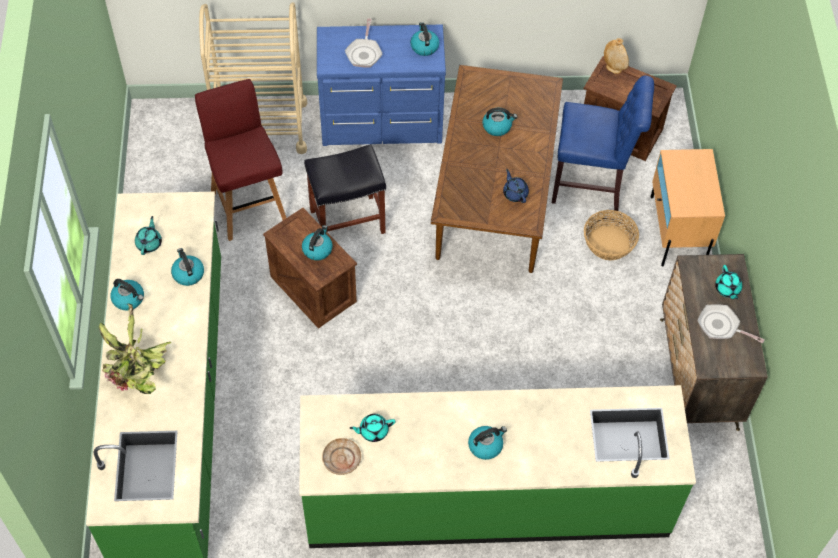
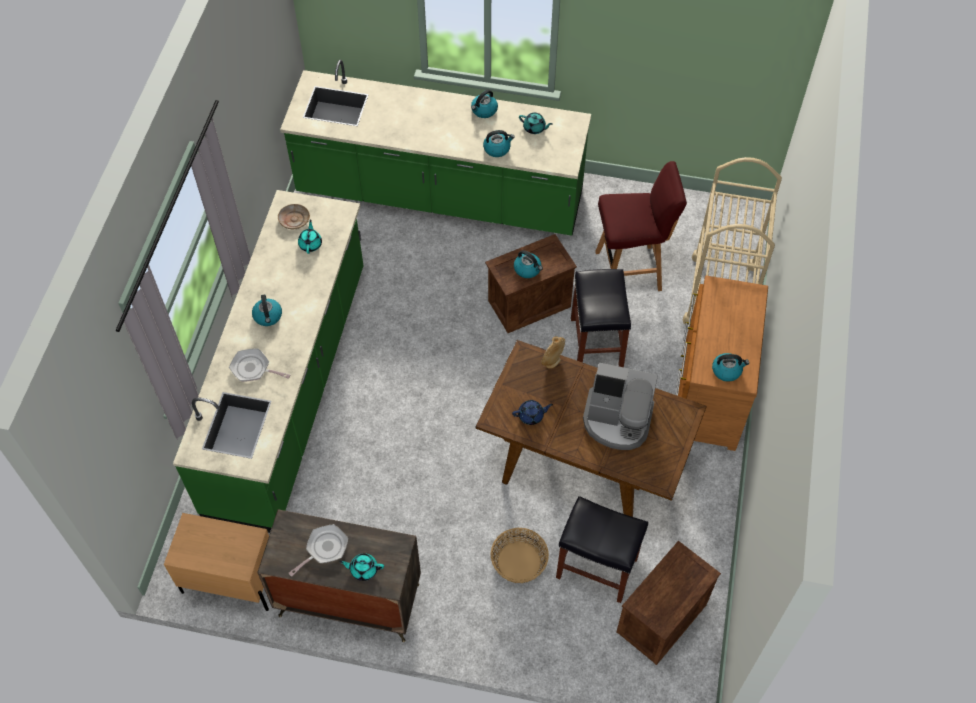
camera: 105 degrees right, 0 degrees up
potted plant [99,303,171,394] -> none
blue dresser [317,24,446,146] -> brown dresser [675,276,768,451]
frying pan [345,18,382,68] -> frying pan moved to [229,349,290,382]
kettle [482,108,517,136] -> coffee machine [583,363,658,450]
blue chair [552,75,654,211] -> black stool [556,496,648,603]
beige vase [604,38,629,74] -> beige vase moved to [541,336,565,369]
beige nightstand [650,149,725,267] -> beige nightstand moved to [164,513,269,611]

